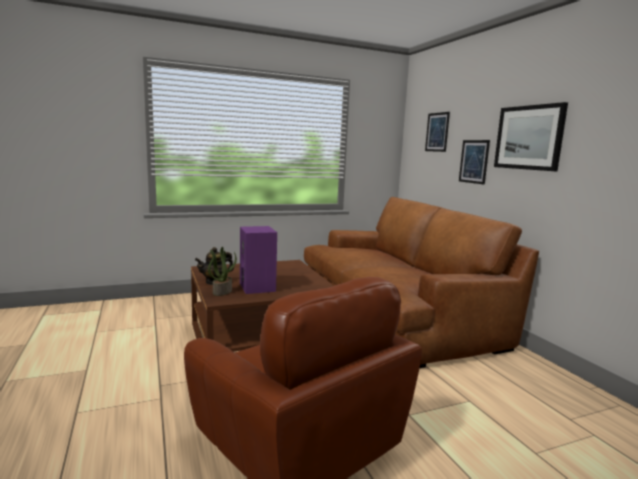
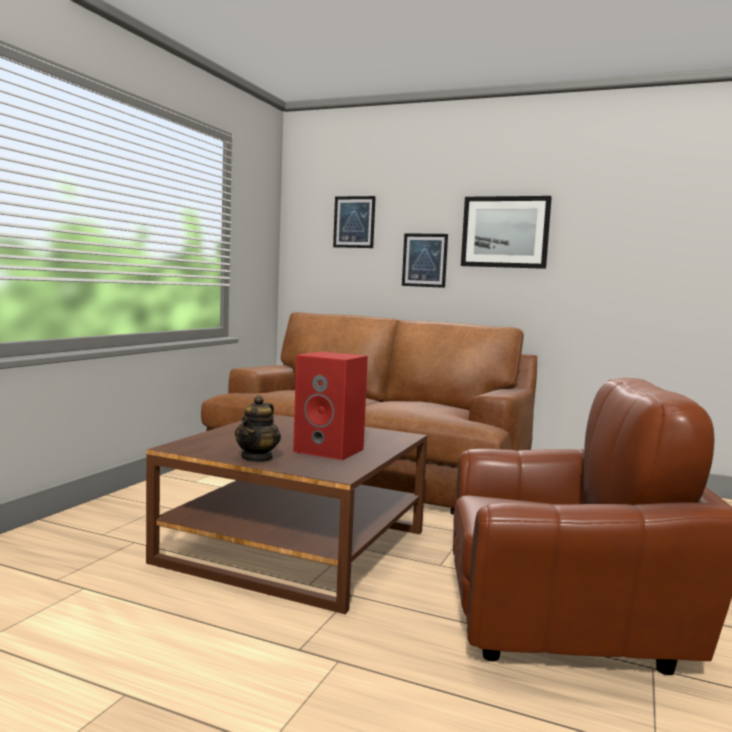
camera: 45 degrees left, 5 degrees down
potted plant [208,247,237,296] -> none
purple speaker [240,226,277,294] -> red speaker [293,351,368,460]

